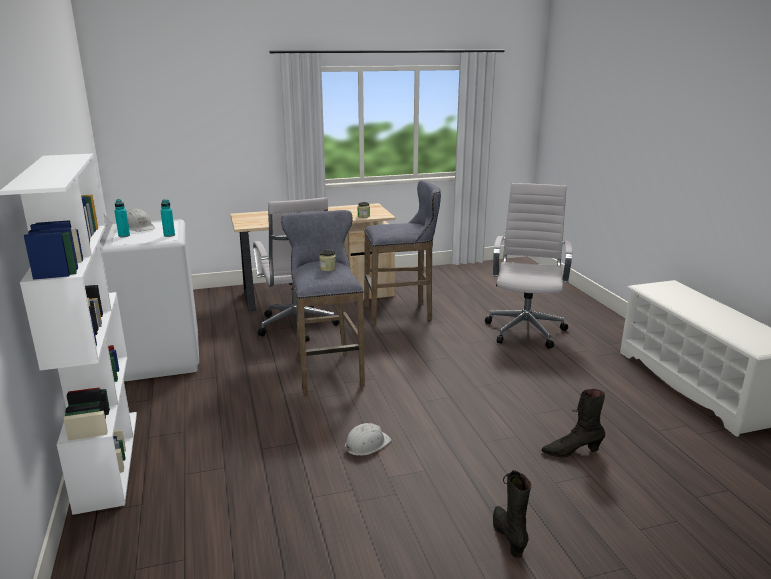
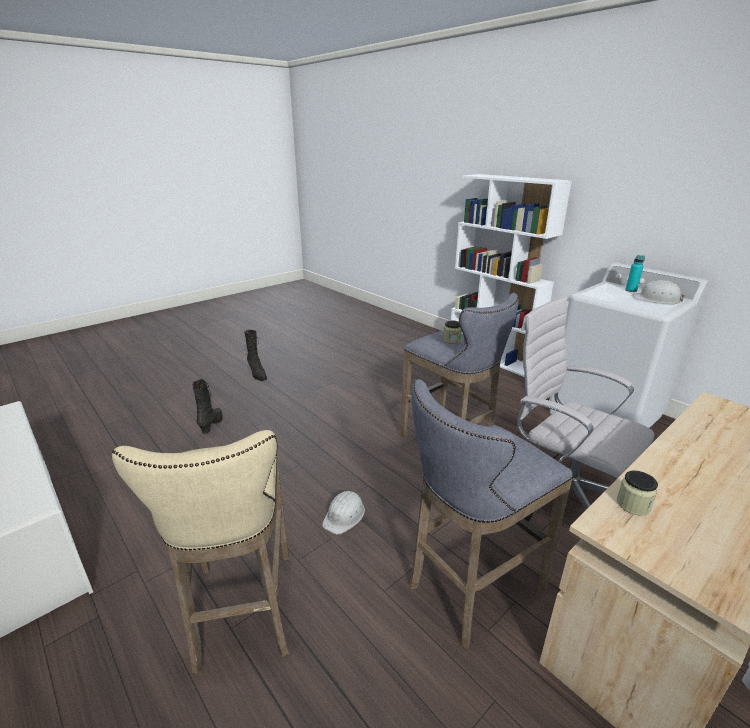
camera: 155 degrees right, 5 degrees up
turquoise bottle [161,199,175,237] -> none
white hard hat [345,423,391,456] -> white hard hat moved to [322,491,365,535]
white office chair [485,183,572,349] -> beige stool [112,430,289,674]
black boot [541,389,605,458] -> black boot turned 60 degrees counterclockwise [193,379,223,434]

